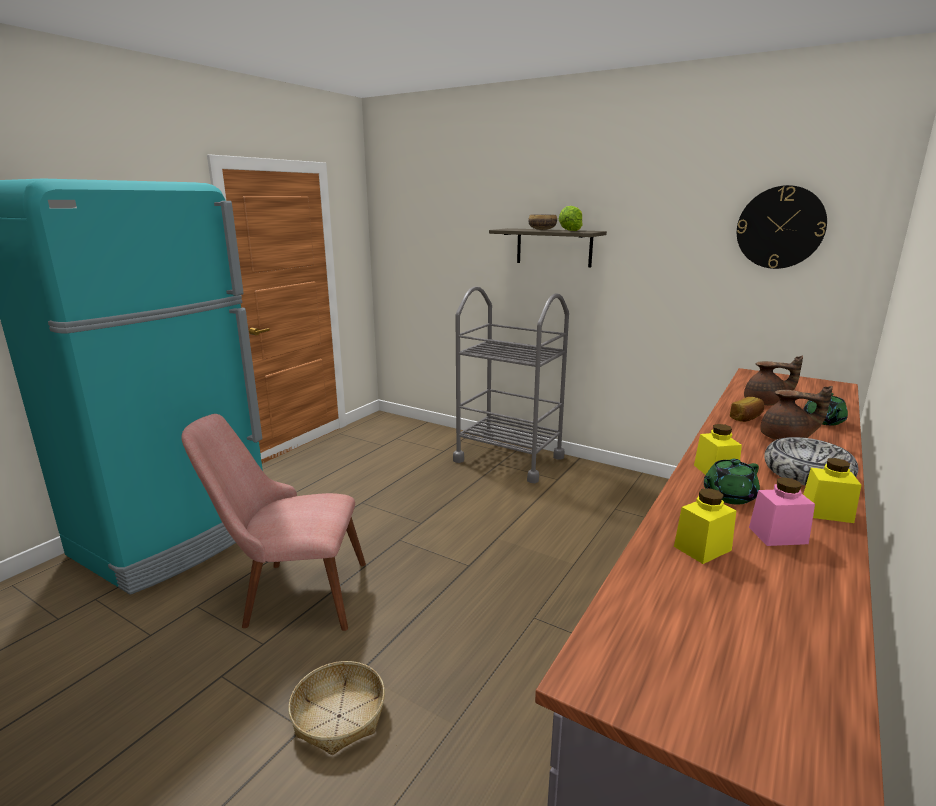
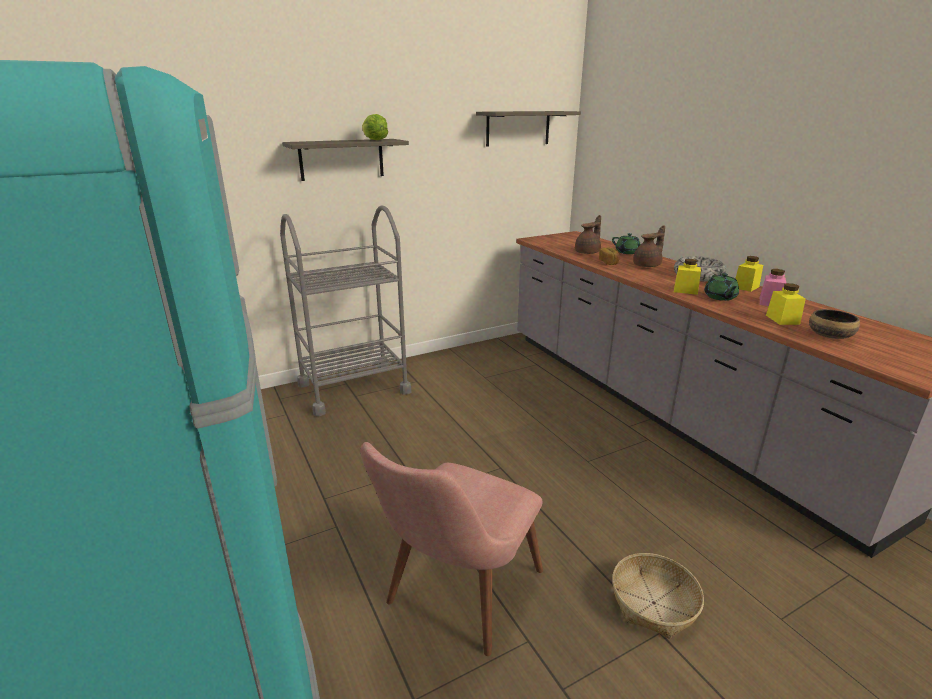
camera: 60 degrees left, 5 degrees up
bowl [528,214,557,230] -> bowl moved to [809,309,860,339]
wall clock [737,185,827,269] -> shelf [476,111,581,147]

